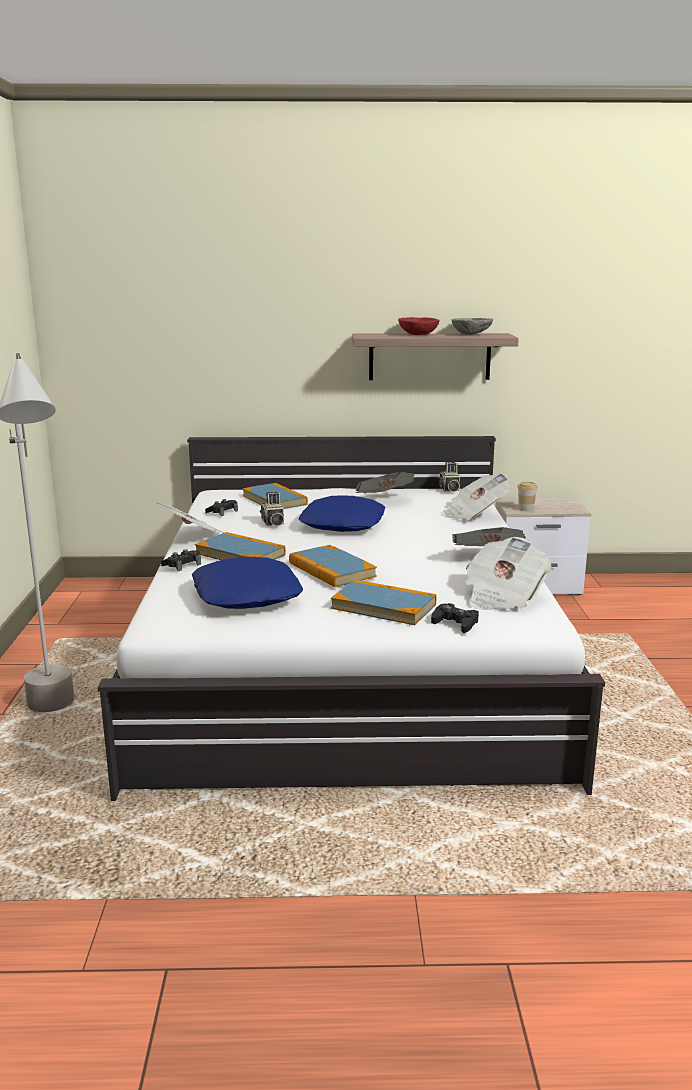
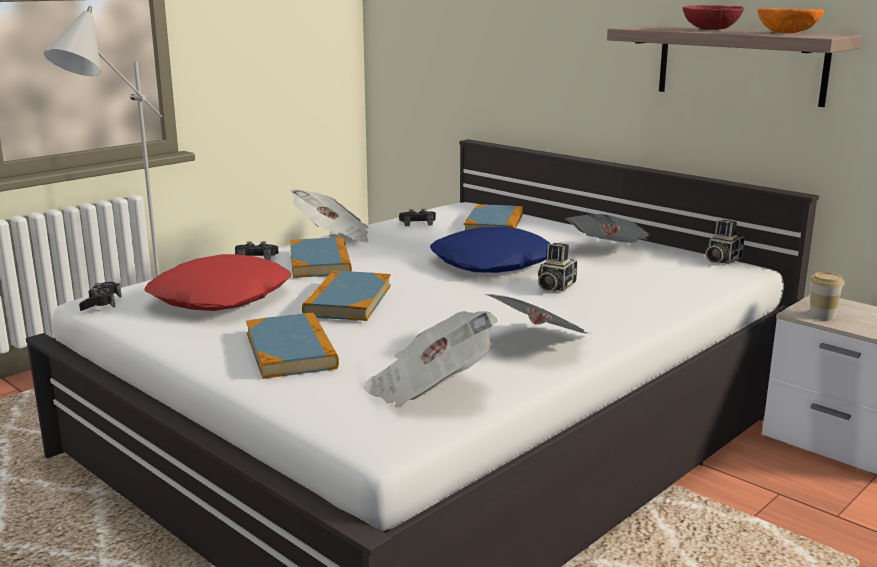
camera: 45 degrees right, 0 degrees up
blue pillow [192,557,303,609] -> red pillow [145,254,291,311]
camera [260,492,284,527] -> camera moved to [538,243,578,292]
black game controller [431,603,479,633] -> black game controller moved to [79,282,121,311]
newspaper [441,474,511,520] -> none
grey bowl [451,318,493,335] -> orange bowl [757,8,824,33]

